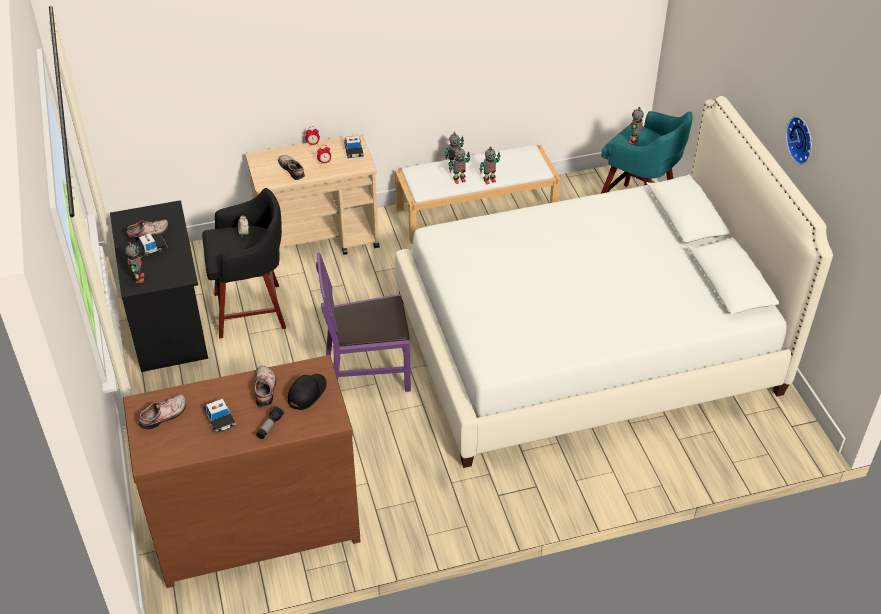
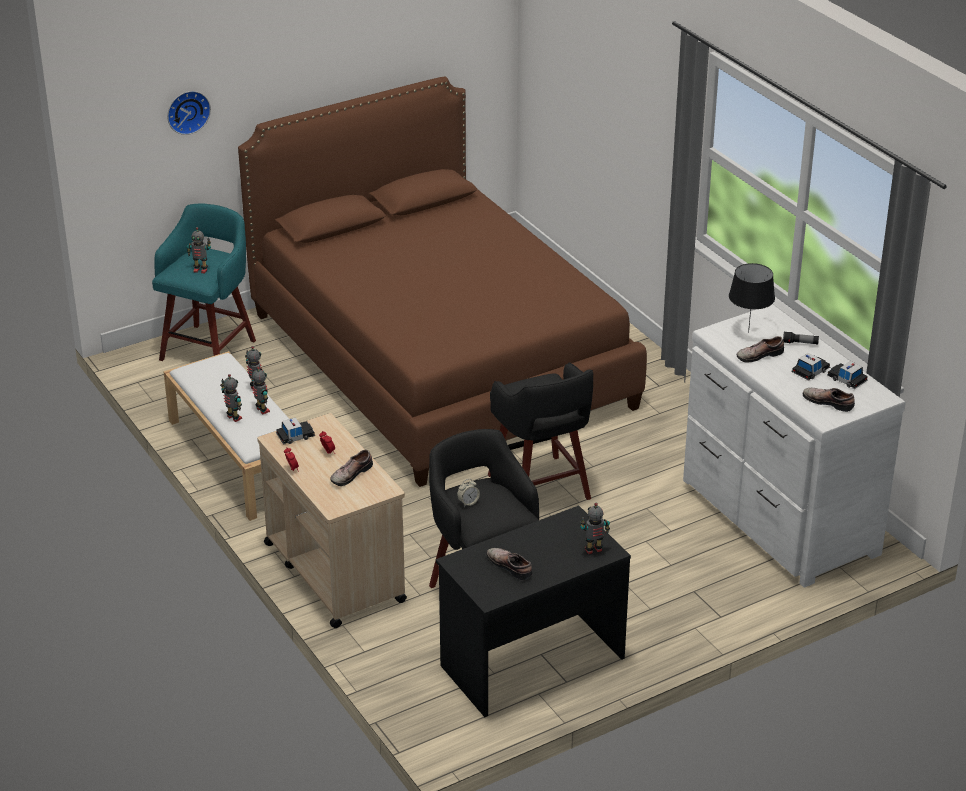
camera: 105 degrees left, 10 degrees down
brown dresser [123,355,361,588] -> white dresser [683,304,906,587]
toy car [135,233,168,257] -> toy car moved to [827,361,868,389]
black cap [288,374,326,410] -> black table lamp [729,263,775,333]
purple chair [316,253,411,392] -> black stool [488,363,593,500]
white bed [395,96,833,468] -> brown bed [238,77,647,487]
wall clock [786,117,812,164] -> wall clock moved to [167,91,211,135]

